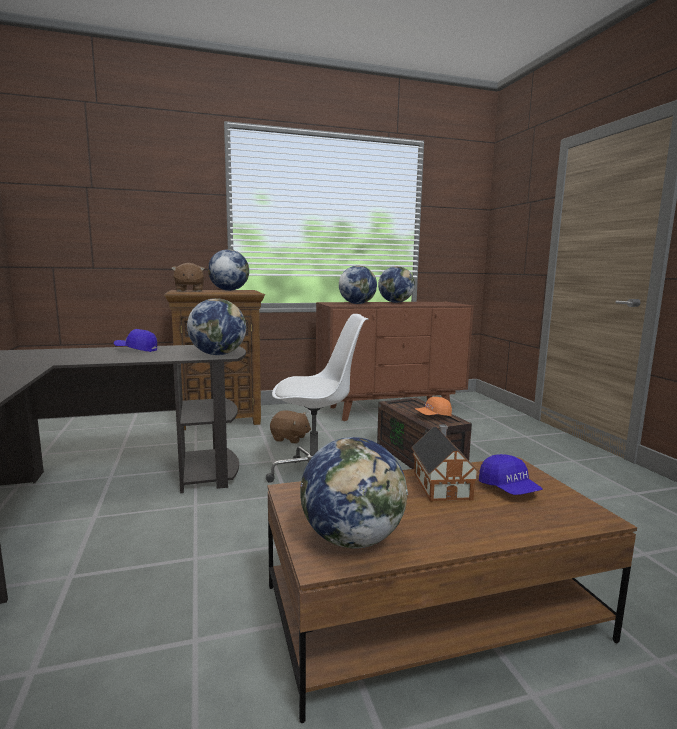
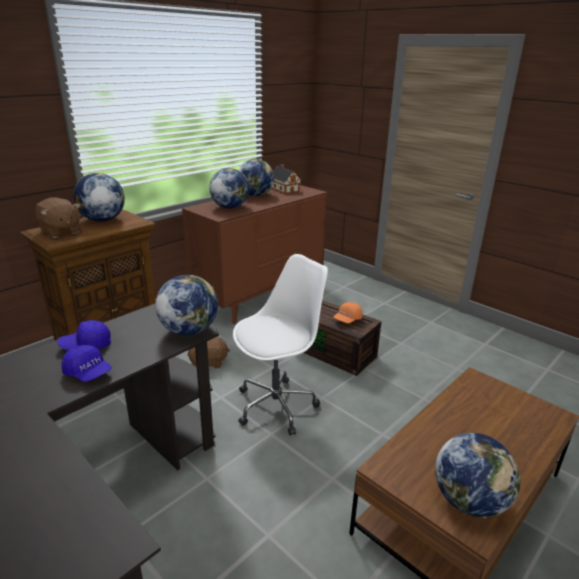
camera: 30 degrees left, 15 degrees up
toy house [411,424,480,502] -> toy house moved to [272,164,301,194]
blue cap [479,454,543,495] -> blue cap moved to [62,345,112,382]

